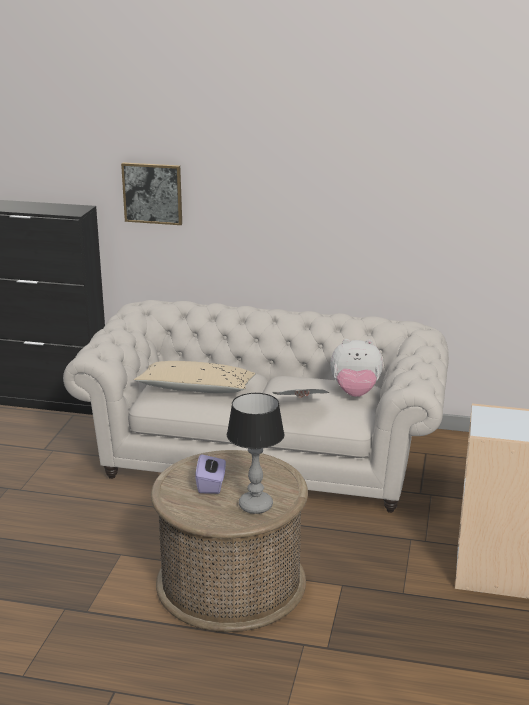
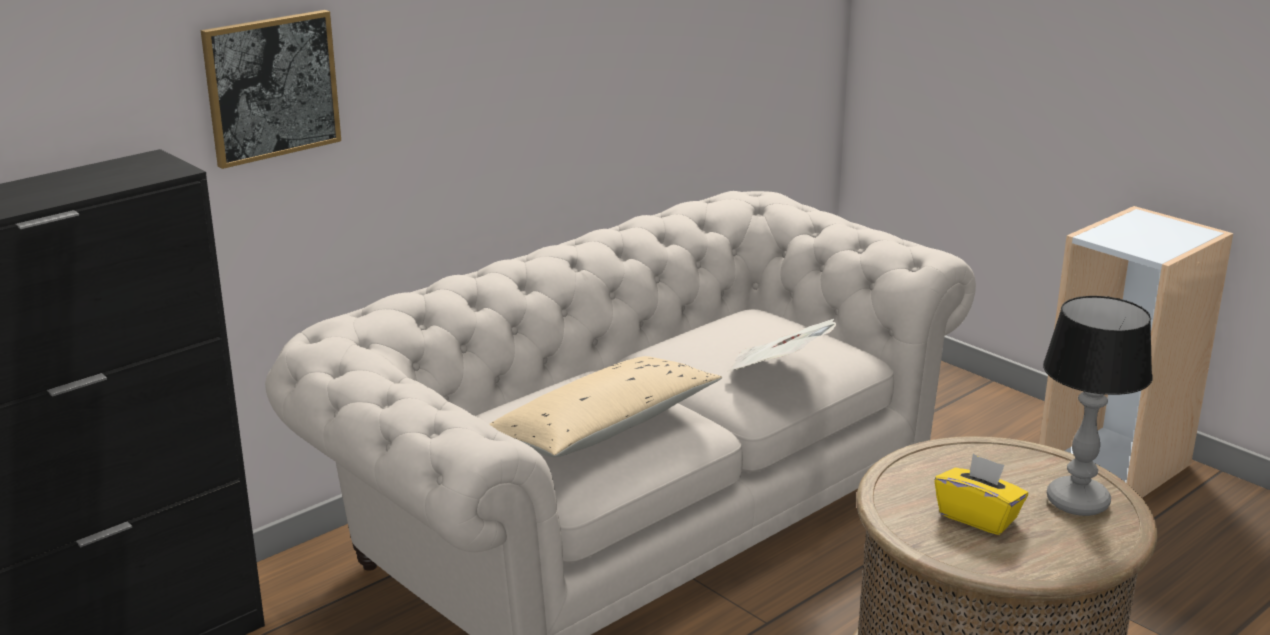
camera: 55 degrees left, 0 degrees up
purple tissue box [195,454,226,494] -> yellow tissue box [934,454,1028,535]
plush toy [330,339,383,397] -> none

